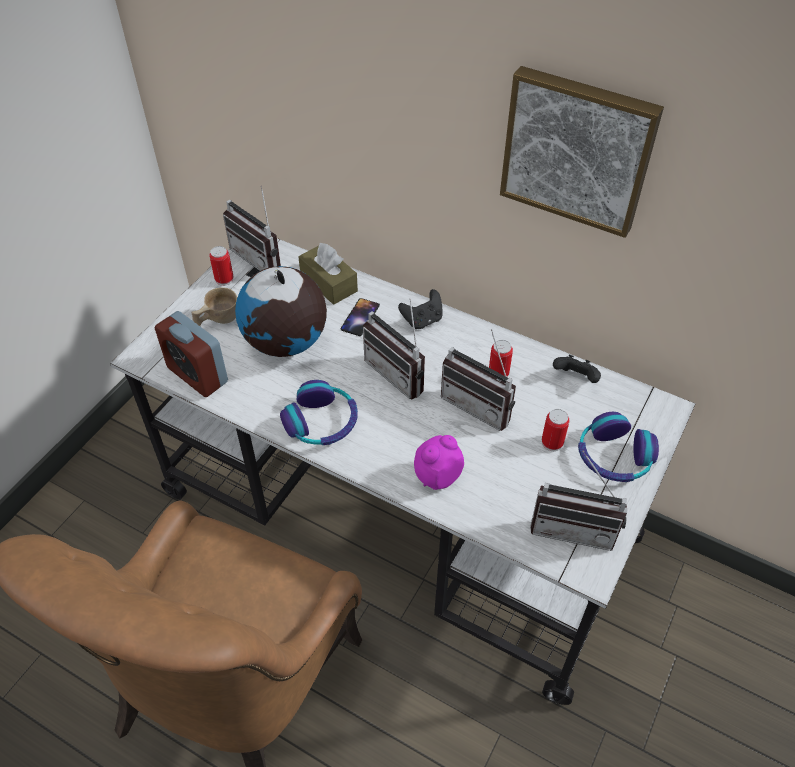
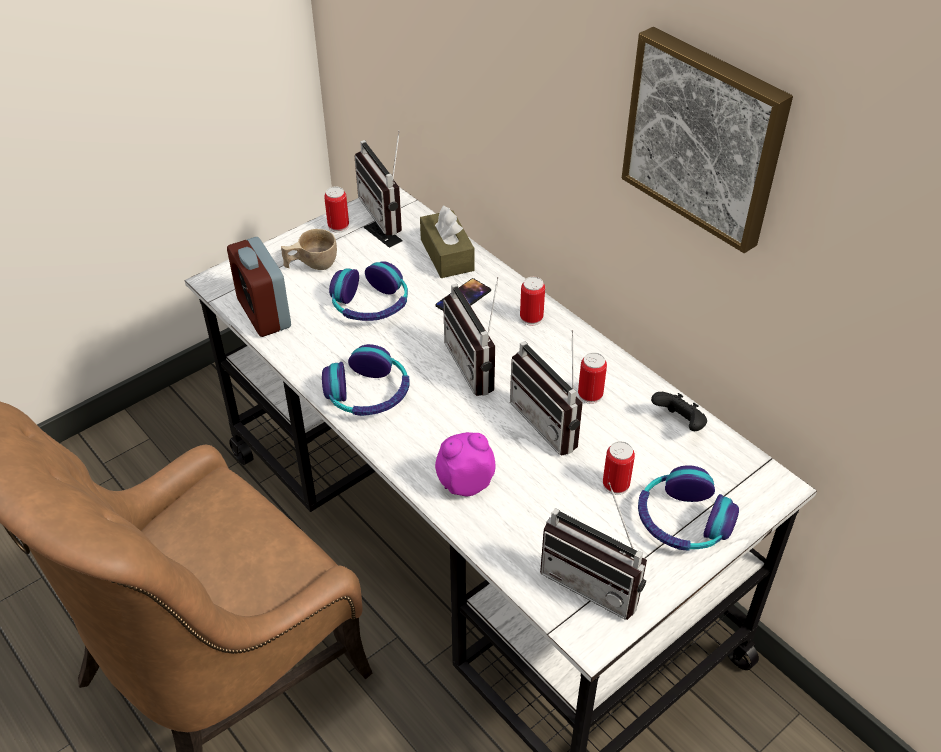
camera: 20 degrees right, 5 degrees down
globe [235,266,327,357] -> headphones [329,261,408,321]
black game controller [398,289,443,329] -> can [520,277,545,326]

